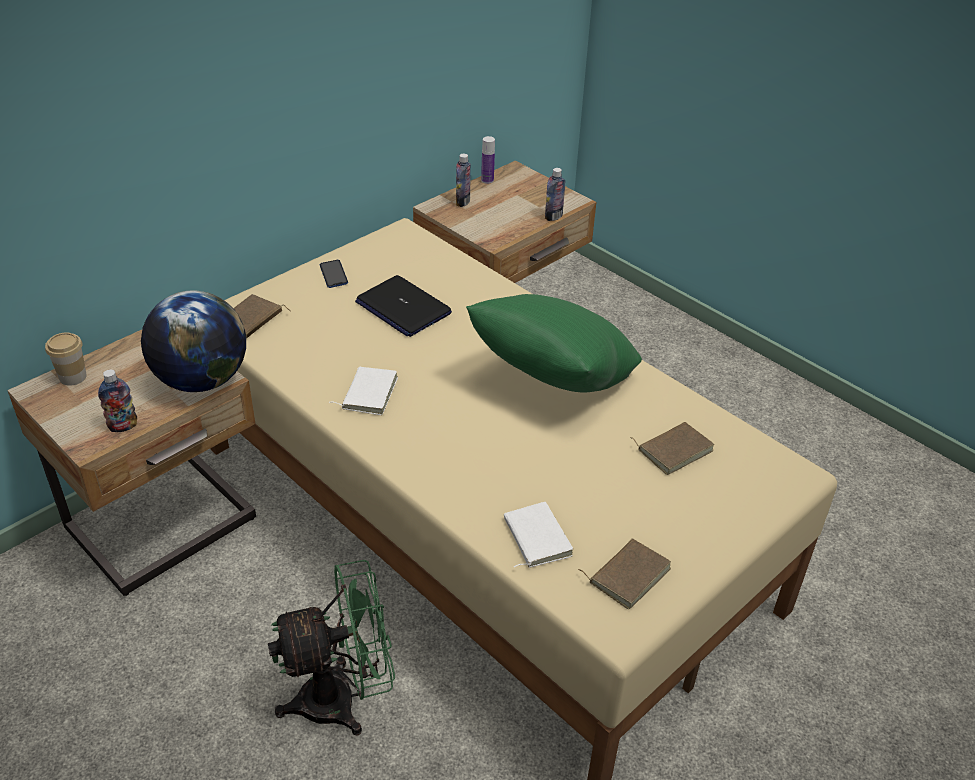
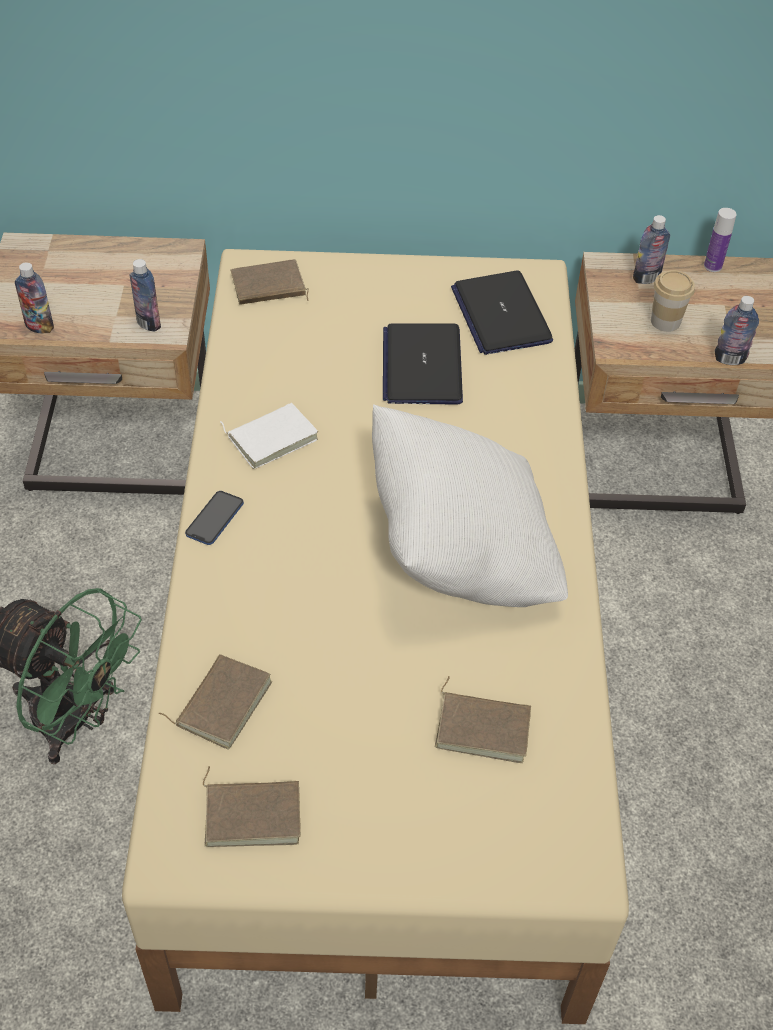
camera: 45 degrees right, 10 degrees up
cup [45,333,87,386] -> cup moved to [651,270,695,332]
globe [141,290,246,392] -> bottle [129,259,161,332]
phone [320,260,348,288] -> phone moved to [185,491,244,545]
green pillow [466,294,642,393] -> white pillow [372,404,568,607]
white book [504,502,573,568] -> brown book [159,654,272,750]
none -> laptop [451,271,553,355]

